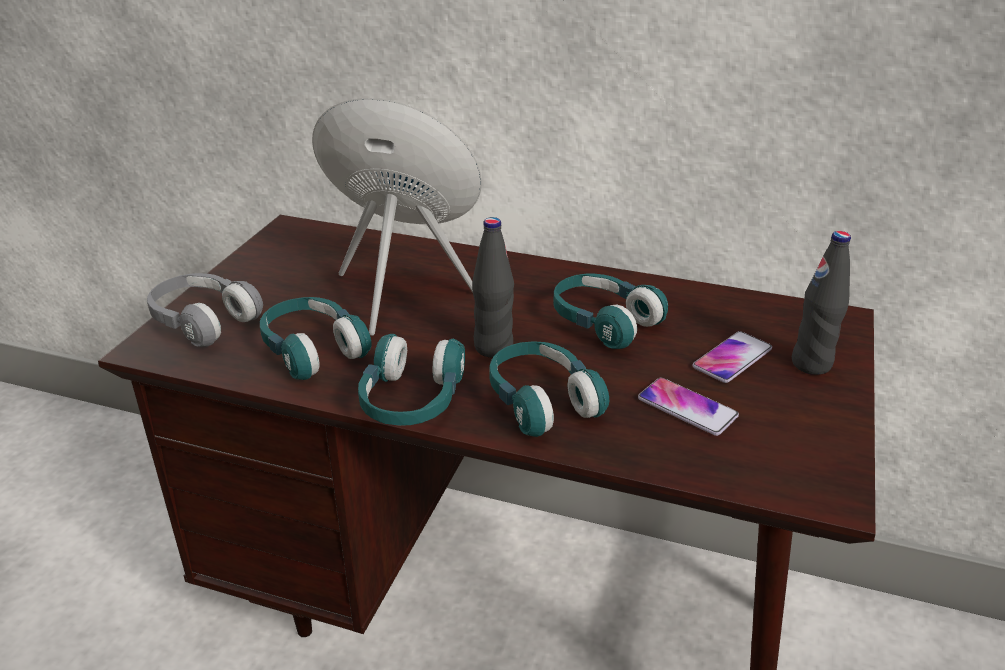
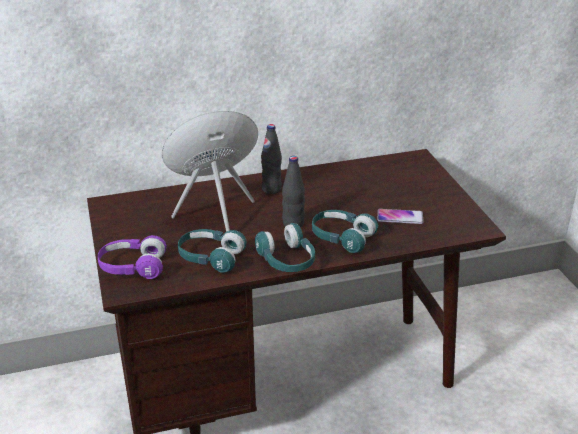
camera: 35 degrees left, 0 degrees up
grey headphones [147,273,263,347] -> purple headphones [98,235,167,279]
turquoise headphones [553,273,668,349] -> none
phone [692,331,772,383] -> none
black bottle [792,231,851,375] -> black bottle moved to [261,124,282,194]

